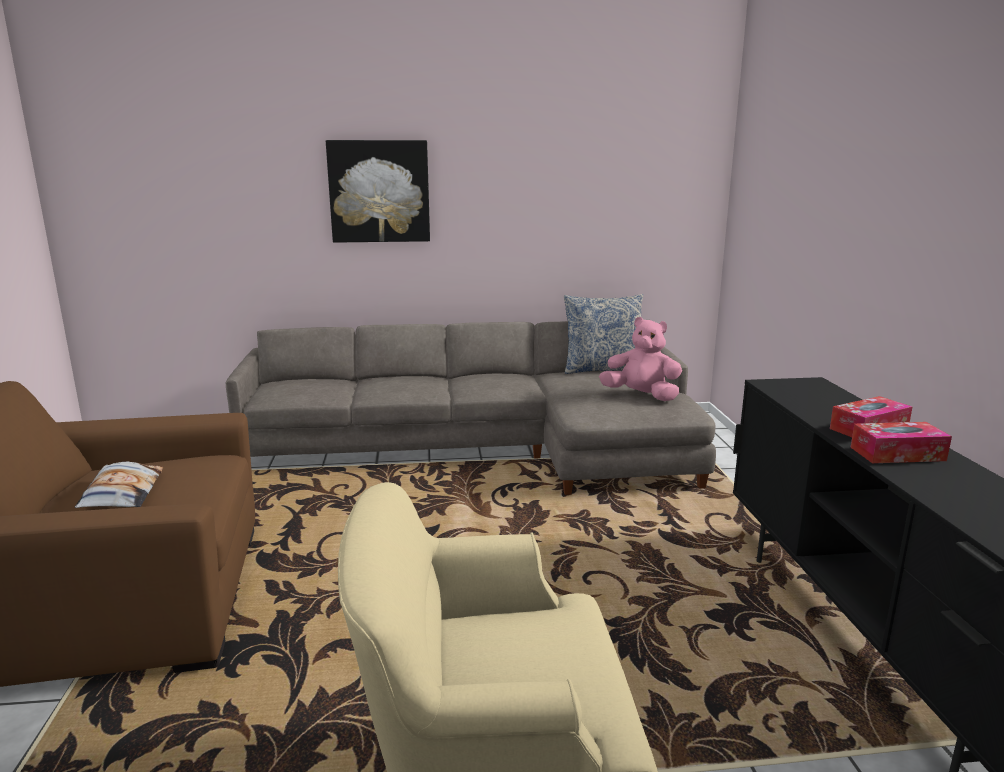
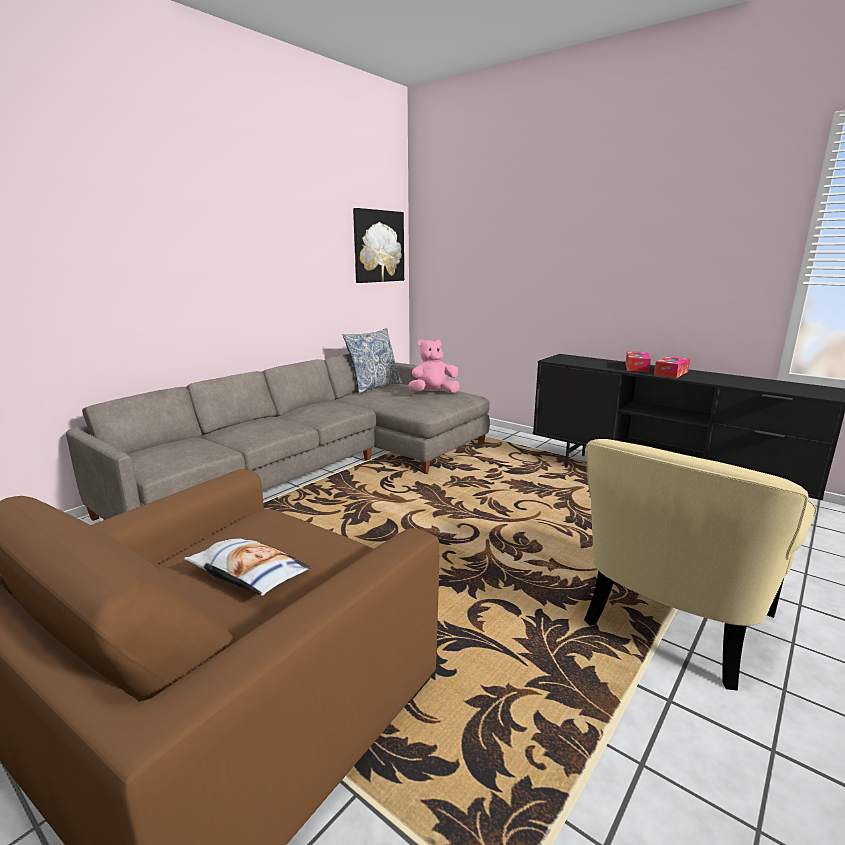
camera: 45 degrees left, 0 degrees up
picture [326,140,430,243] -> picture moved to [353,208,404,283]

